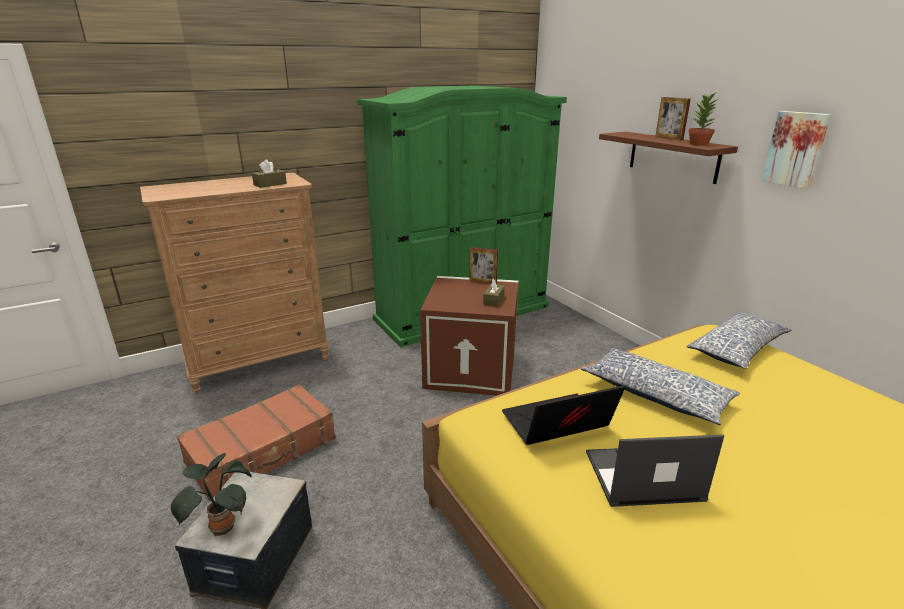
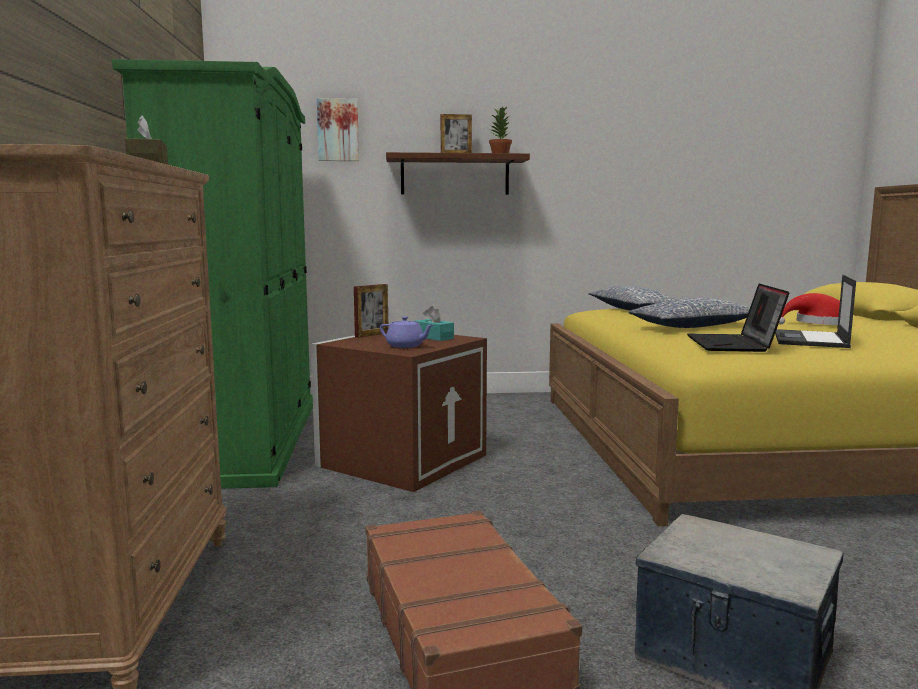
camera: 65 degrees left, 15 degrees down
potted plant [171,453,252,536] -> none
brown tissue box [483,278,505,307] -> turquoise tissue box [416,306,454,341]
picture [761,111,831,189] -> picture moved to [317,98,359,161]
none -> purple teapot [380,316,433,348]
none -> red hat [779,293,840,325]

